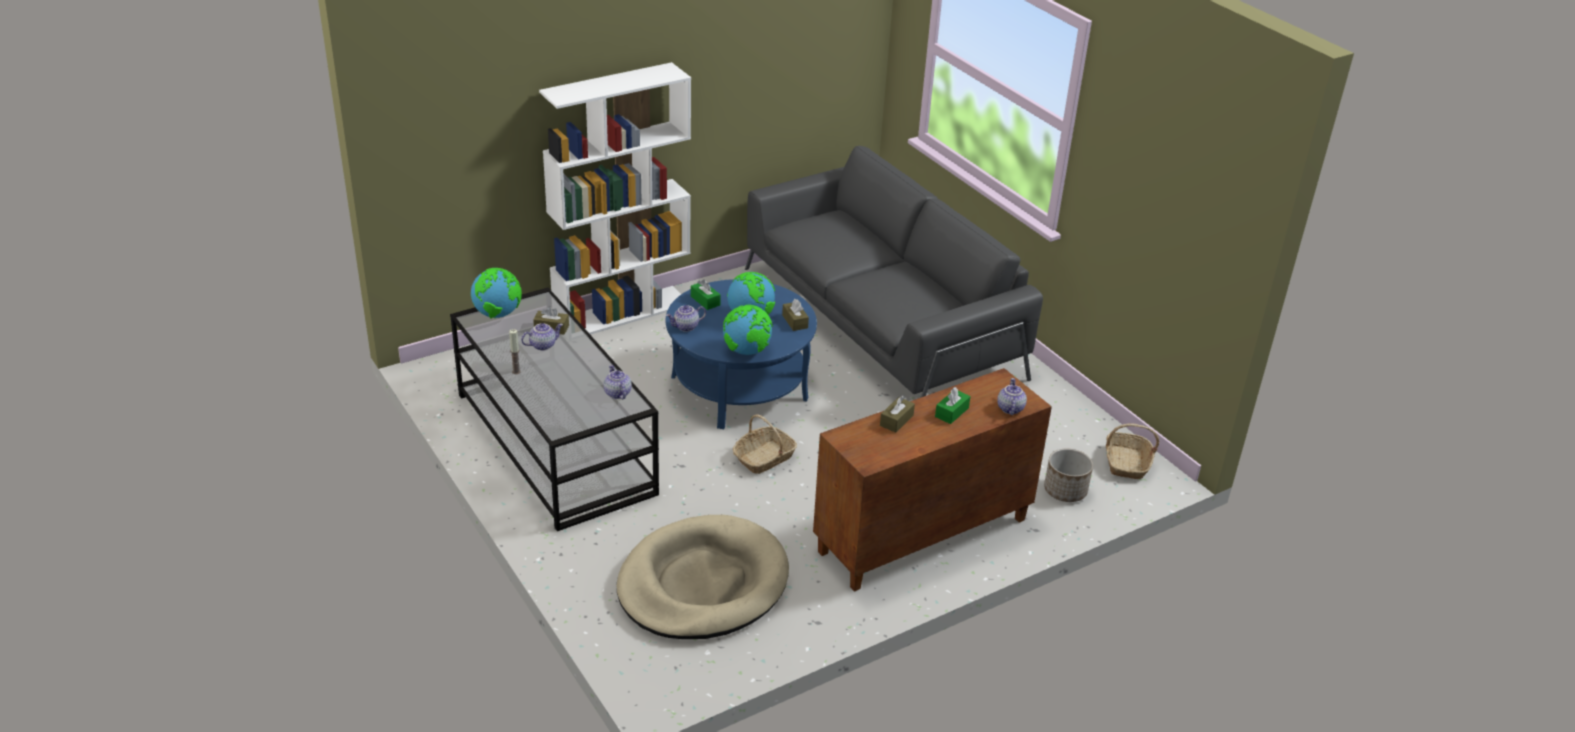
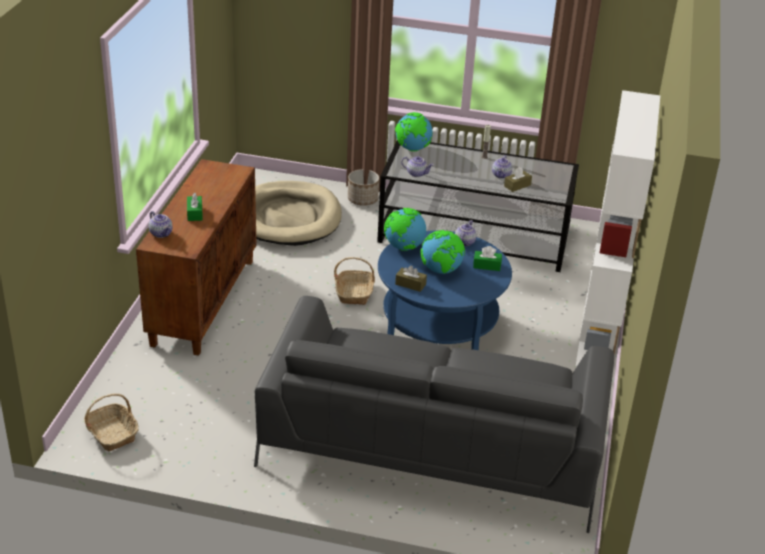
camera: 135 degrees right, 0 degrees up
globe [471,268,522,319] -> globe moved to [395,112,433,151]
brown tissue box [880,396,915,433] -> none
planter [1044,449,1093,502] -> planter moved to [348,169,379,206]

